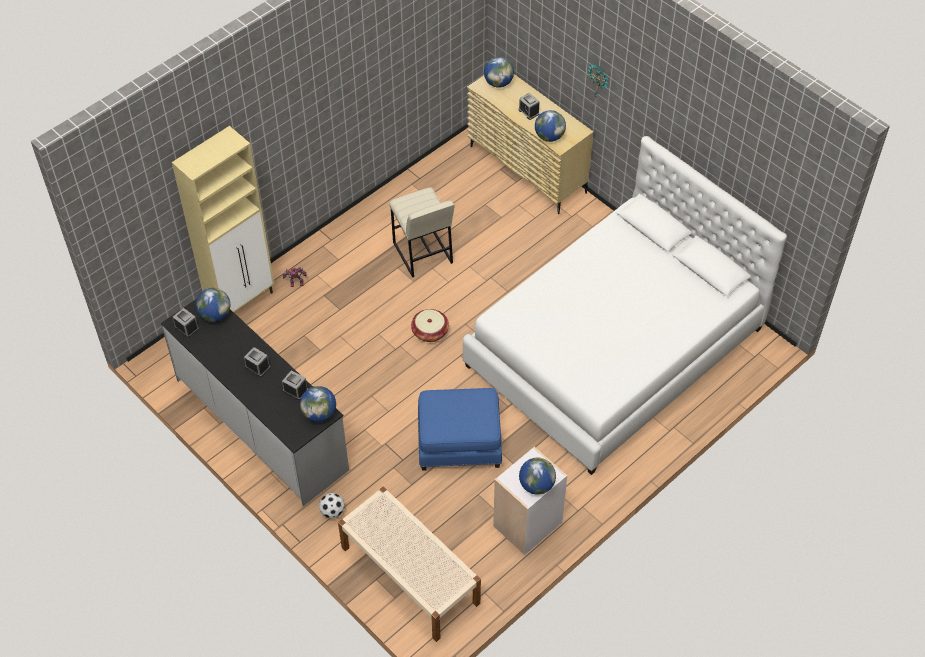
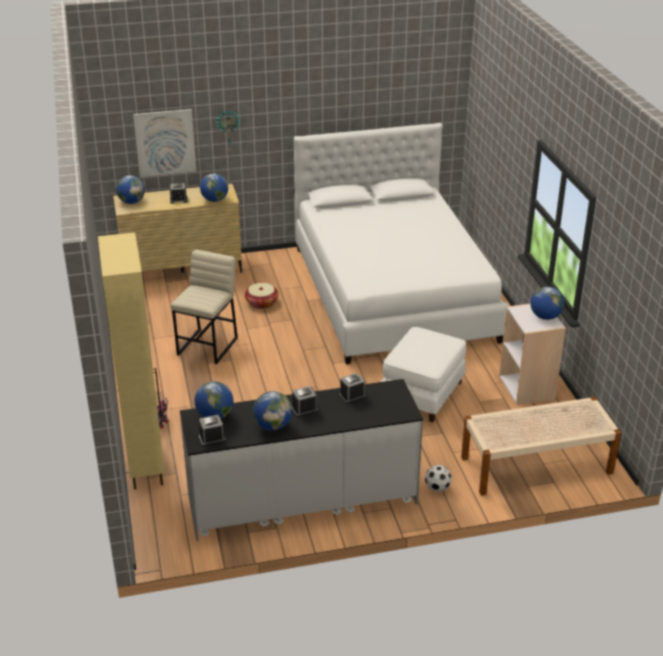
camera: 60 degrees left, 20 degrees down
globe [300,386,336,422] -> globe moved to [253,391,292,431]
beige chair [389,187,455,277] -> beige chair turned 75 degrees counterclockwise [171,250,238,364]
basket [411,309,449,342] -> basket moved to [245,283,278,309]
blue ottoman [418,388,502,471] -> white ottoman [381,327,466,422]
none -> picture [133,109,197,177]

